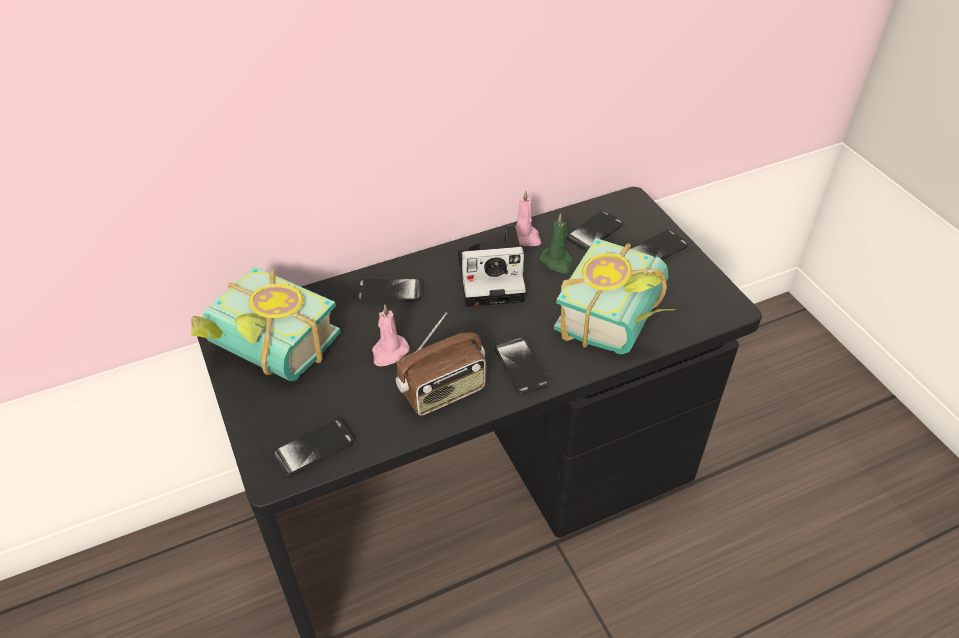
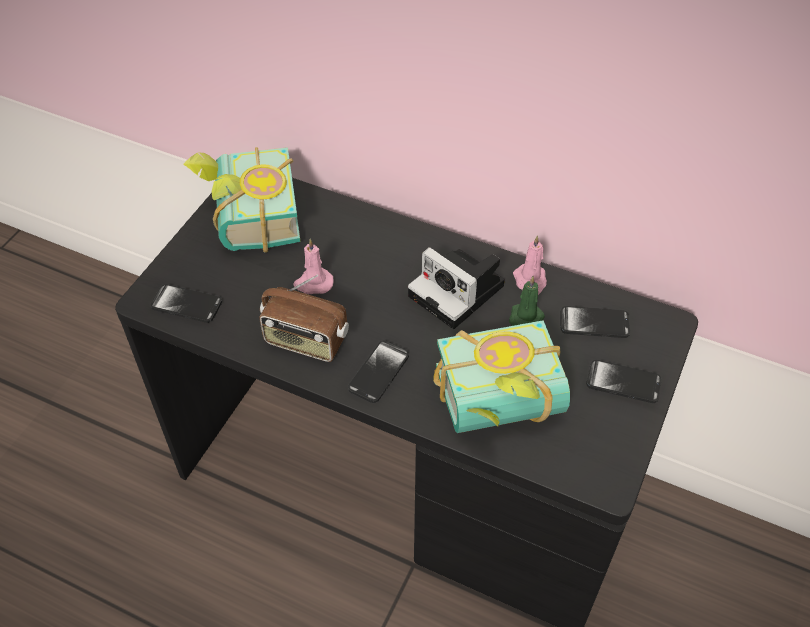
camera: 50 degrees right, 5 degrees up
phone [357,278,422,303] -> none

